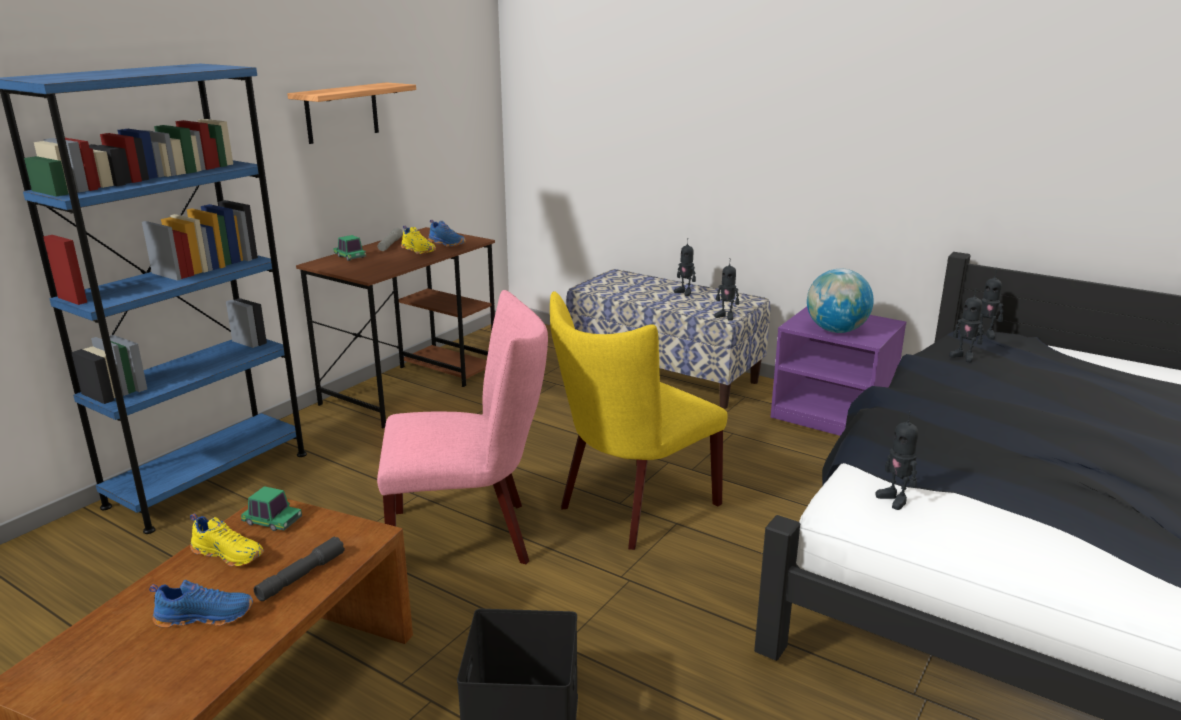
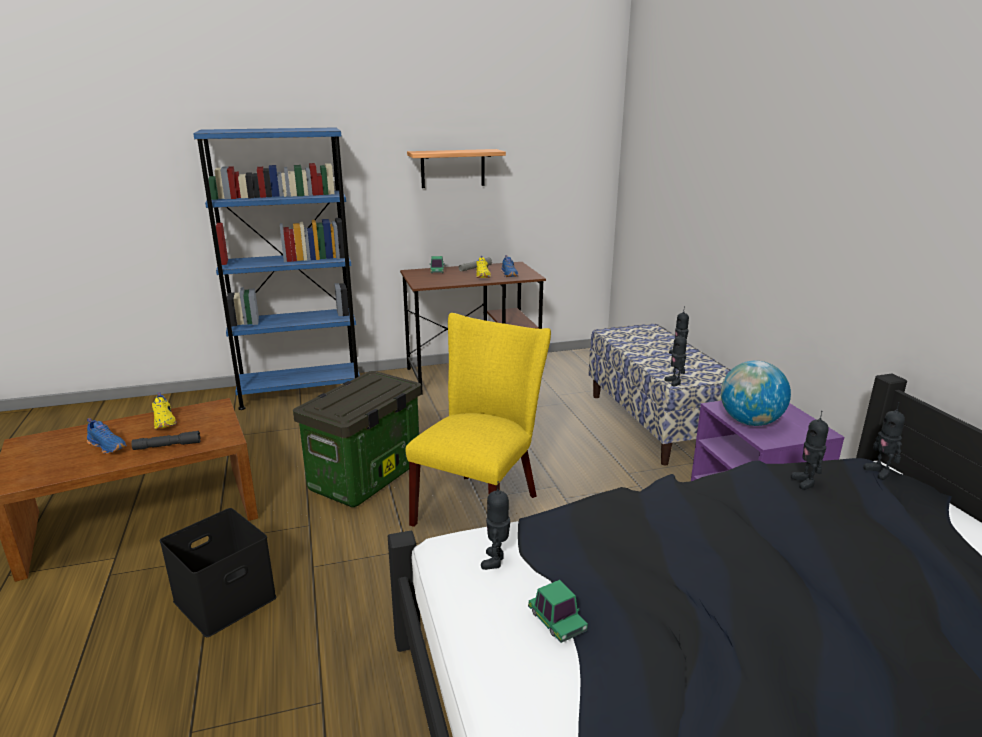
camera: 40 degrees right, 0 degrees up
toy car [241,486,302,531] -> toy car moved to [528,580,588,643]
pink chair [377,290,548,564] -> storage box [293,371,421,507]
yellow chair [550,291,728,550] -> yellow chair turned 120 degrees clockwise [406,313,551,527]

